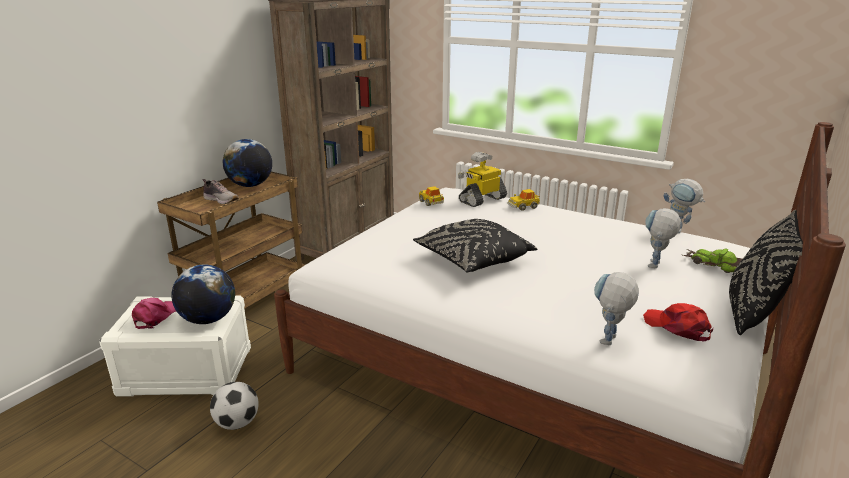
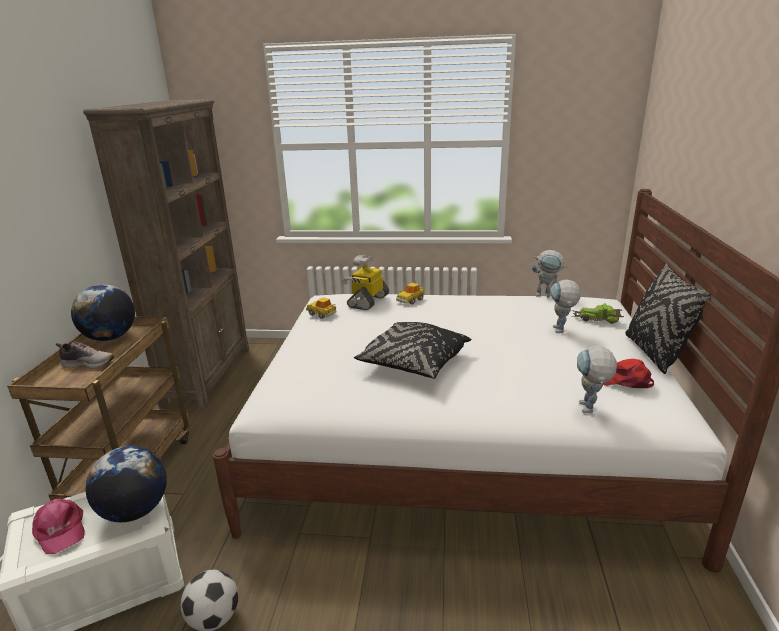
camera: 25 degrees left, 0 degrees up
pink cap [132,298,176,329] -> pink cap turned 150 degrees clockwise [32,499,85,554]

